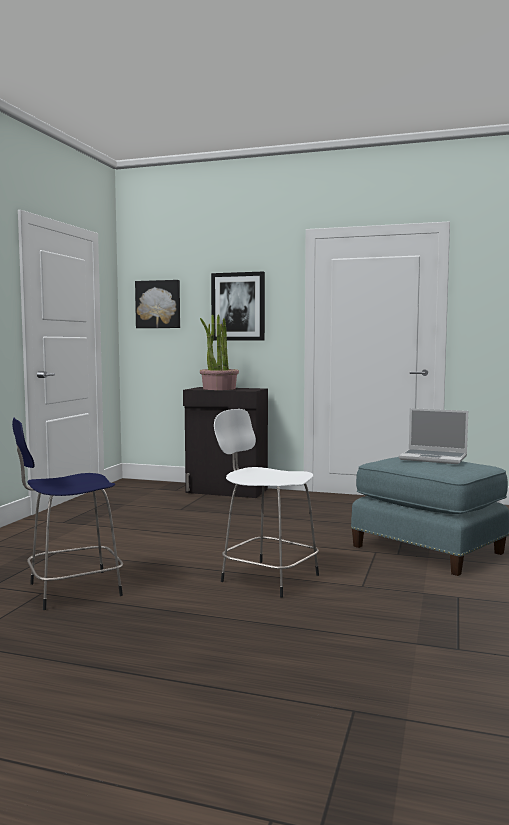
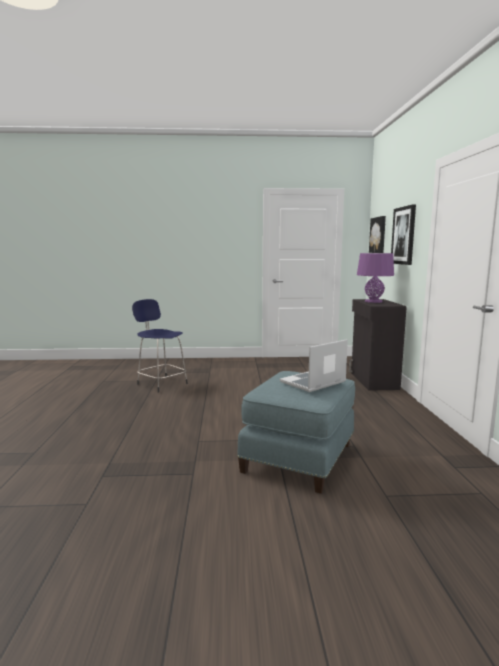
camera: 70 degrees right, 5 degrees up
potted plant [200,314,239,390] -> purple table lamp [357,253,394,303]
white stool [214,409,319,598] -> none
laptop [399,408,468,464] -> laptop turned 45 degrees clockwise [280,339,348,392]

